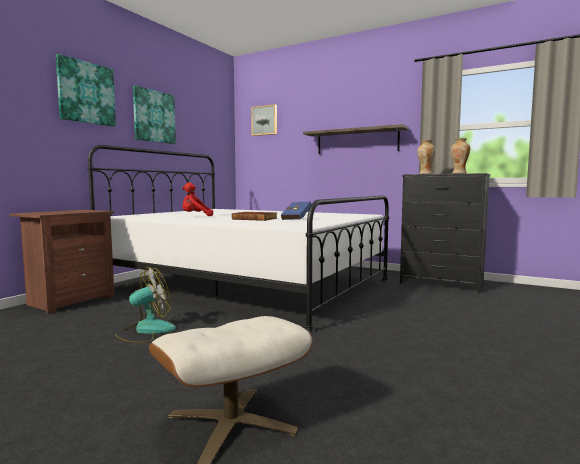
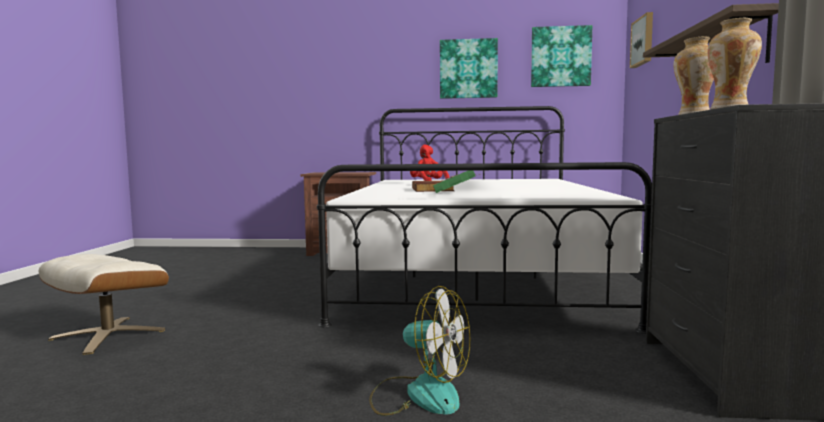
camera: 65 degrees right, 0 degrees up
picture [56,54,116,127] -> picture moved to [531,25,592,87]
fan [116,267,176,343] -> fan moved to [369,286,470,416]
blue book [281,202,312,220] -> green book [433,171,480,193]

